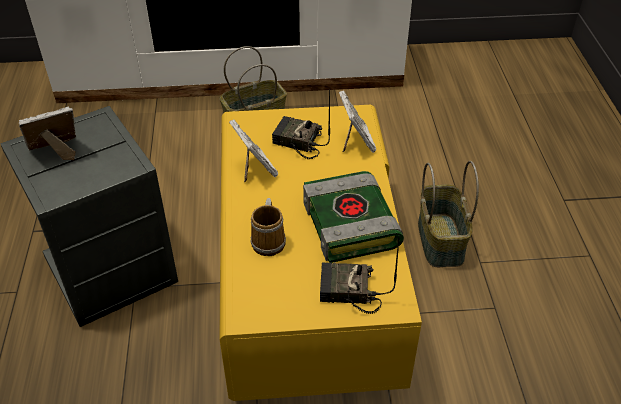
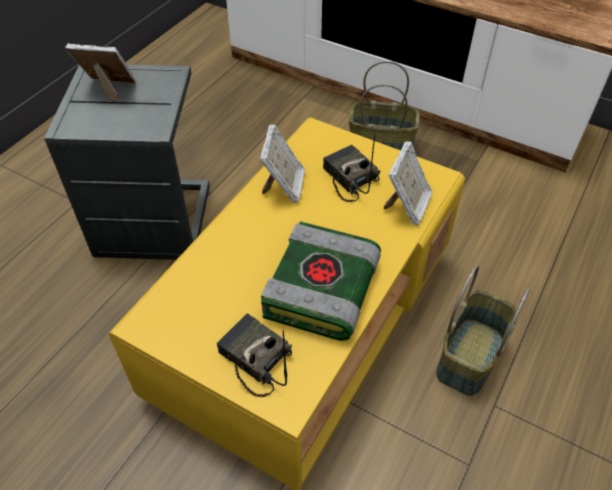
camera: 35 degrees right, 5 degrees up
mug [250,198,286,256] -> none

